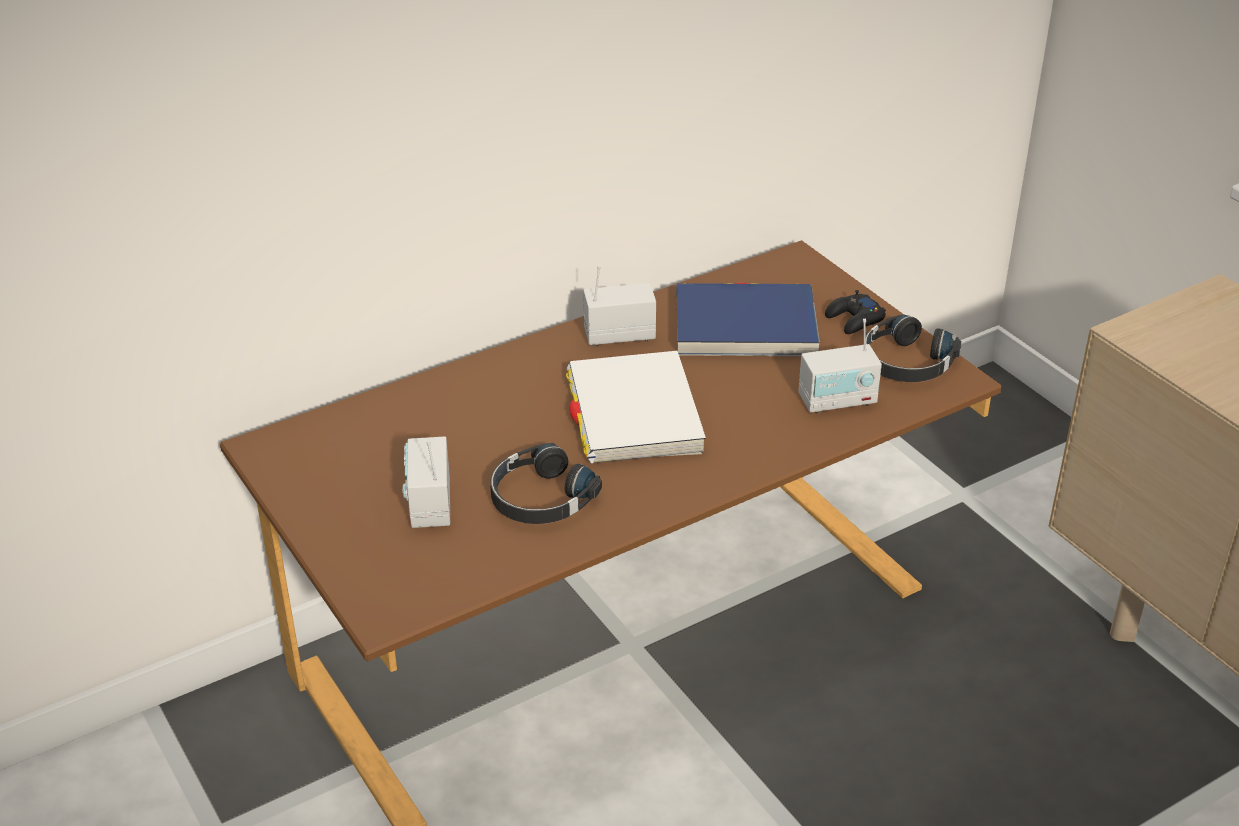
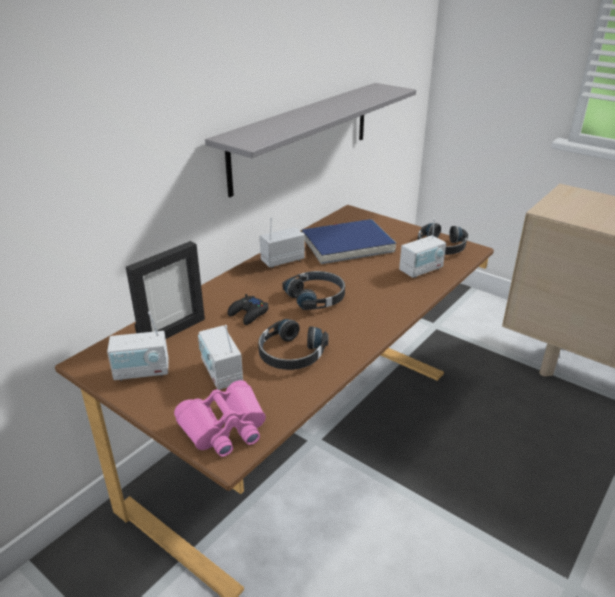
camera: 20 degrees left, 5 degrees down
white book [566,351,706,463] -> black headphones [282,271,345,310]
black game controller [825,290,886,334] -> black game controller moved to [228,294,269,325]
none -> radio [107,312,169,381]
none -> picture frame [126,241,205,339]
none -> pink binoculars [174,380,266,457]
none -> grey shelf [205,83,416,197]

